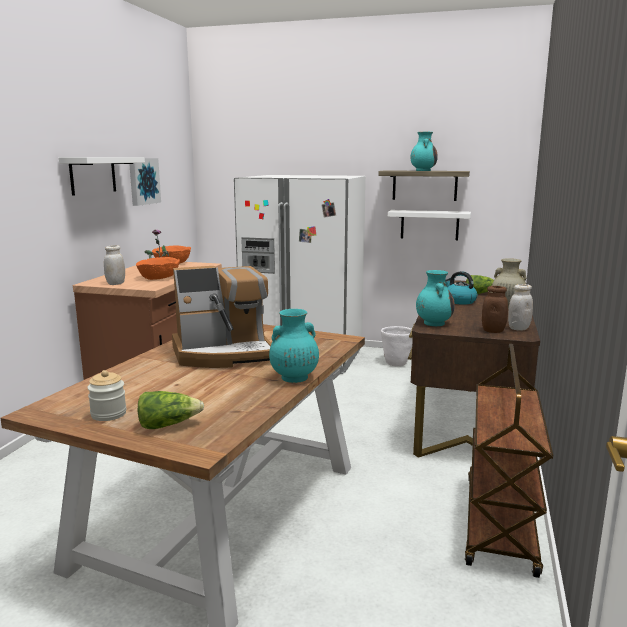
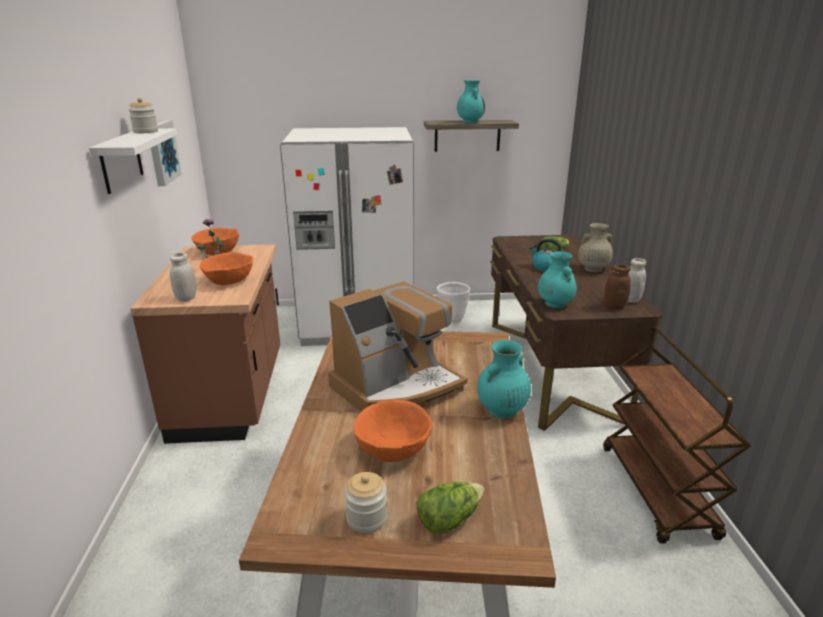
camera: 20 degrees left, 10 degrees up
white shelf [388,210,471,240] -> none
none -> jar [129,98,158,133]
none -> orange bowl [354,400,433,462]

